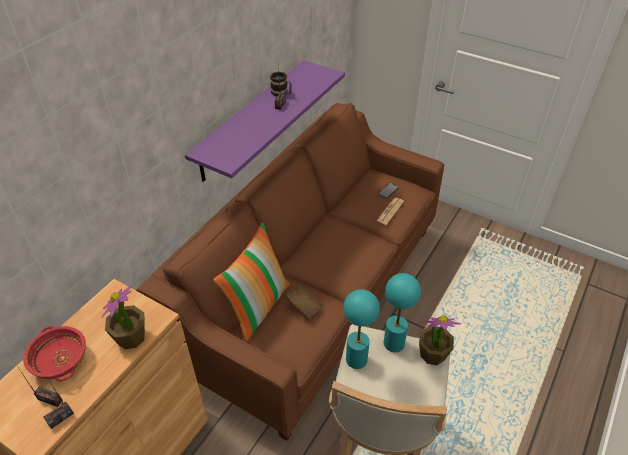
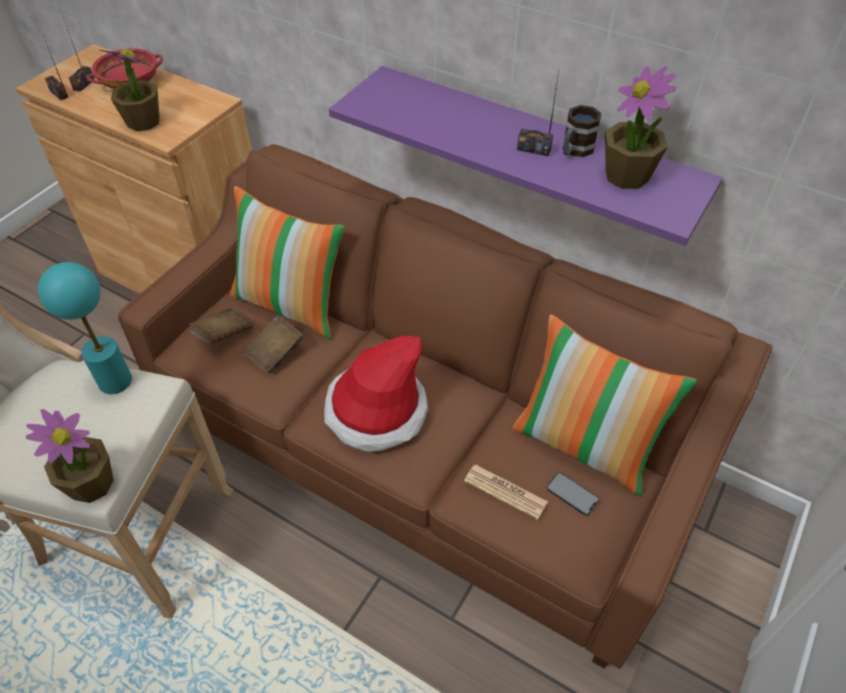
camera: 90 degrees right, 5 degrees up
turquoise table lamp [384,273,421,352] -> none
none -> brown book [189,308,253,344]
none -> hat [324,336,428,452]
none -> pillow [513,315,697,496]
none -> potted plant [605,66,676,189]

